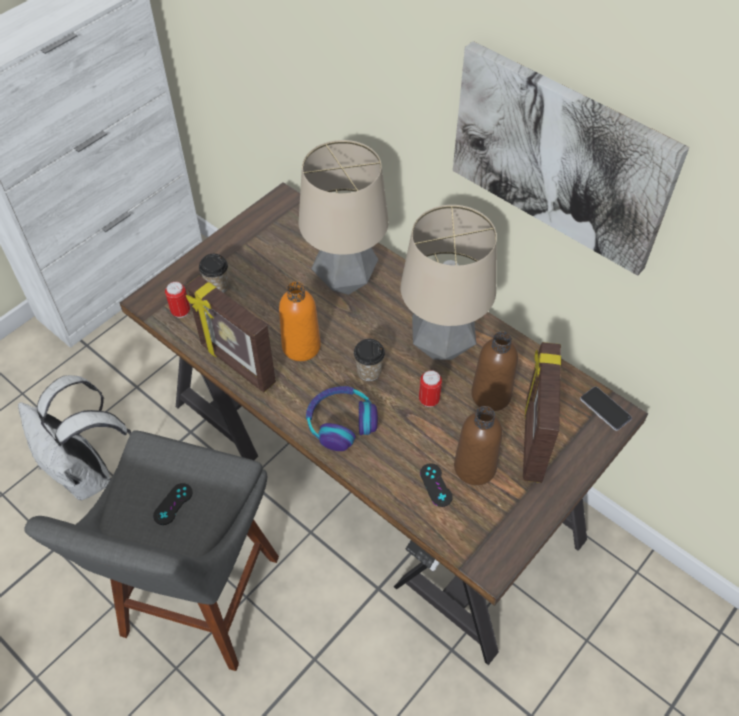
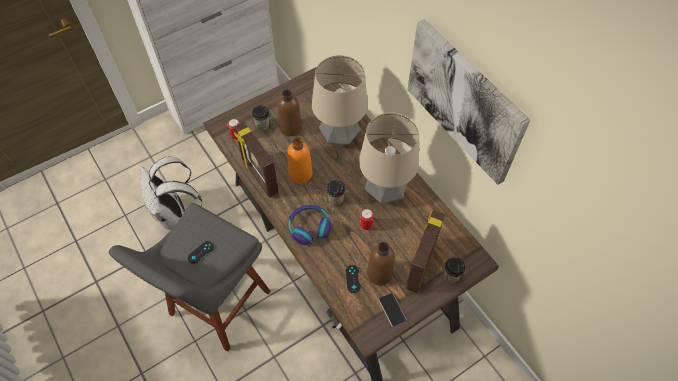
camera: 15 degrees right, 5 degrees up
brown bottle [471,331,518,411] -> brown bottle moved to [278,90,302,136]
phone [580,386,632,431] -> phone moved to [379,293,407,327]
none -> cup [444,257,465,283]

